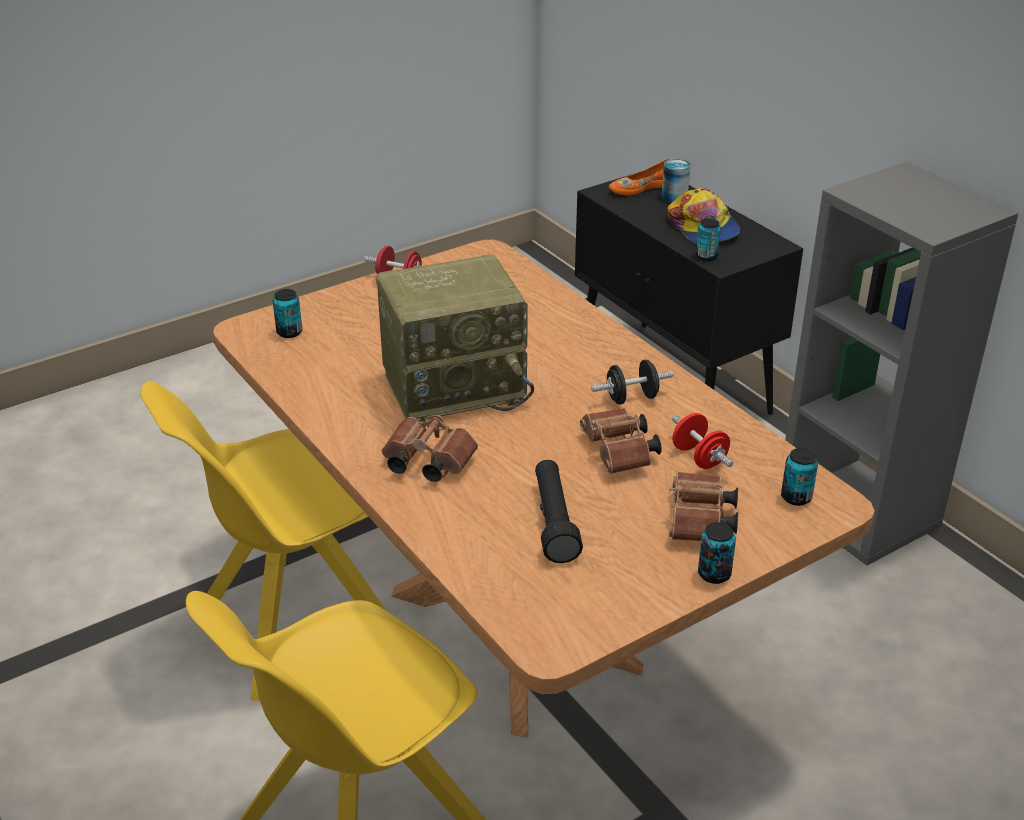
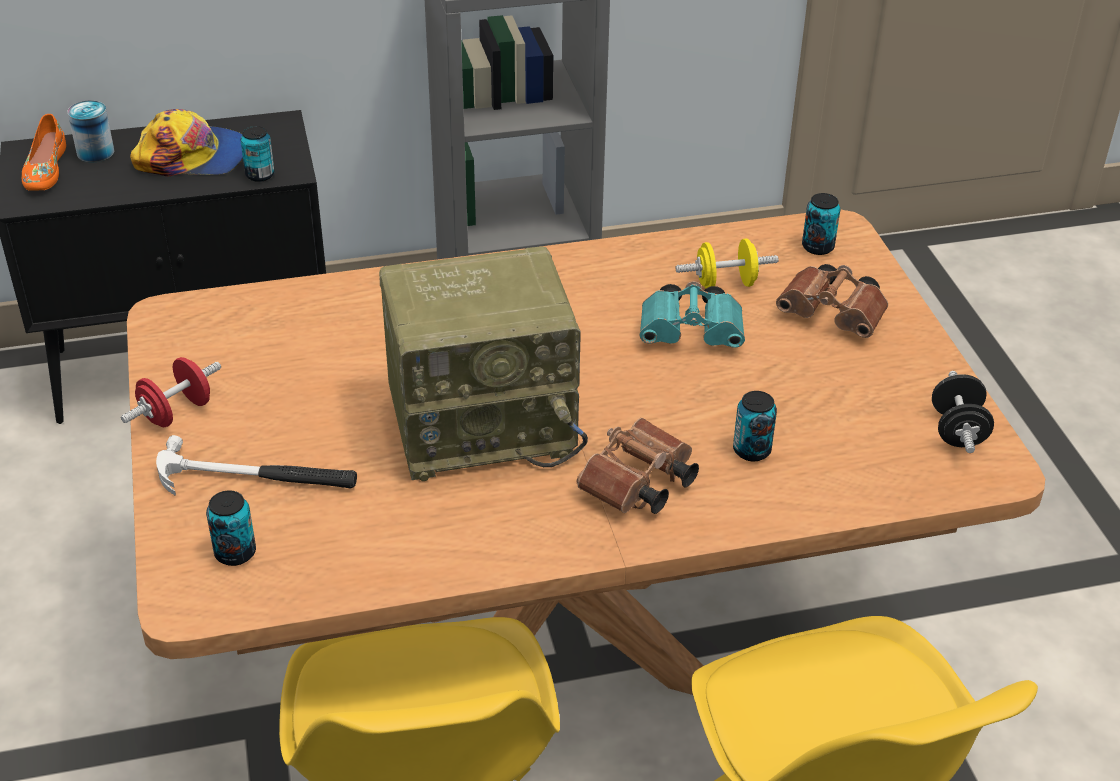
camera: 70 degrees left, 5 degrees up
radio [376,254,534,422] -> radio turned 75 degrees clockwise [379,246,588,481]
black flashlight [535,459,583,563] -> none
brown binoculars [580,408,662,474] -> turquoise binoculars [639,281,745,348]
black dumbbell [591,359,673,405] -> black dumbbell moved to [932,371,994,453]
red dumbbell [672,413,733,469] -> yellow dumbbell [675,238,779,289]
can [698,522,736,584] -> can moved to [733,391,777,461]
none -> hammer [156,435,357,496]

